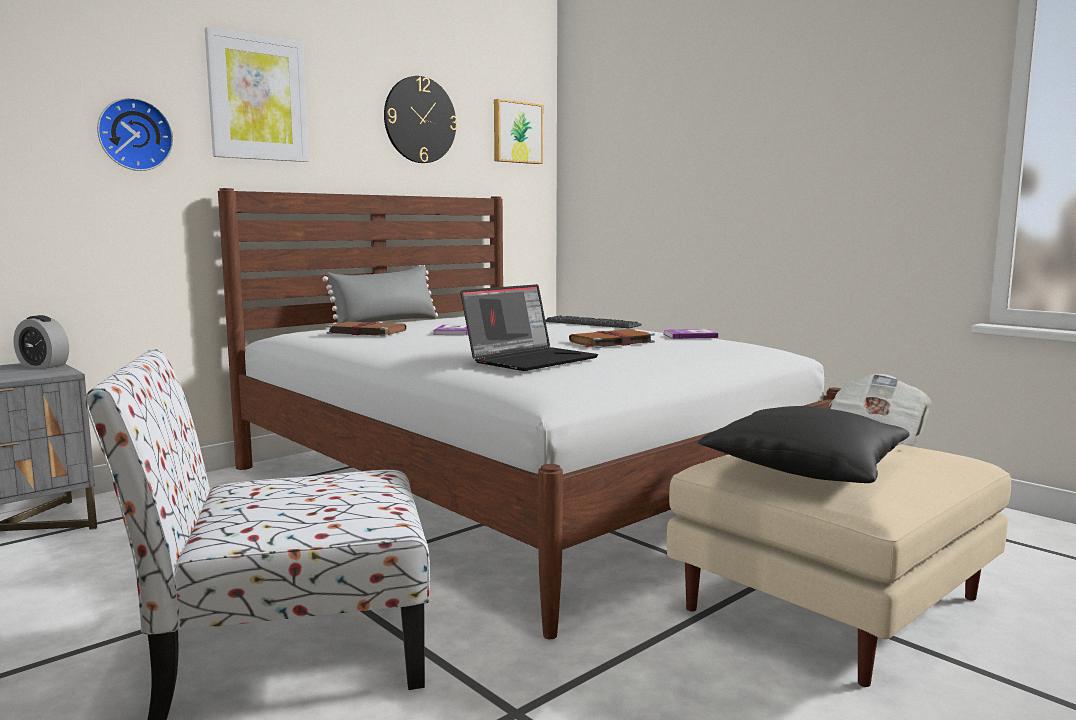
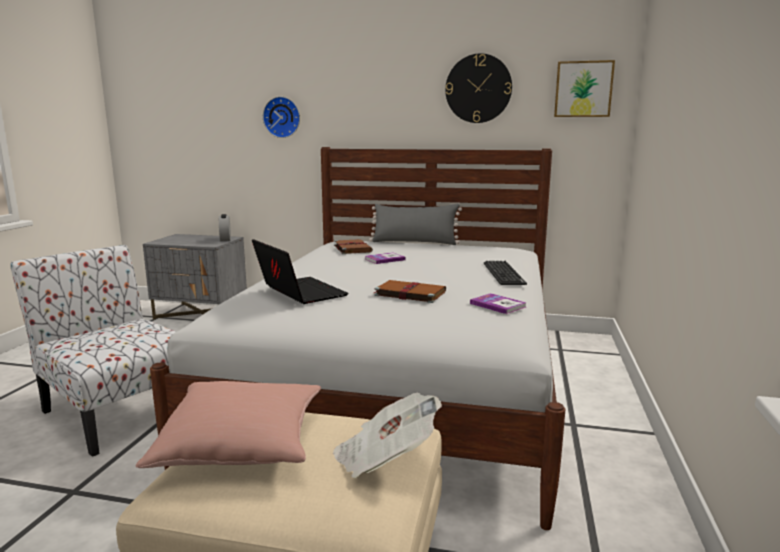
camera: 55 degrees right, 5 degrees up
picture [205,27,308,162] -> none
laptop [460,284,598,371] -> laptop turned 135 degrees counterclockwise [252,239,349,304]
black pillow [698,406,910,483] -> pink pillow [136,381,321,468]

